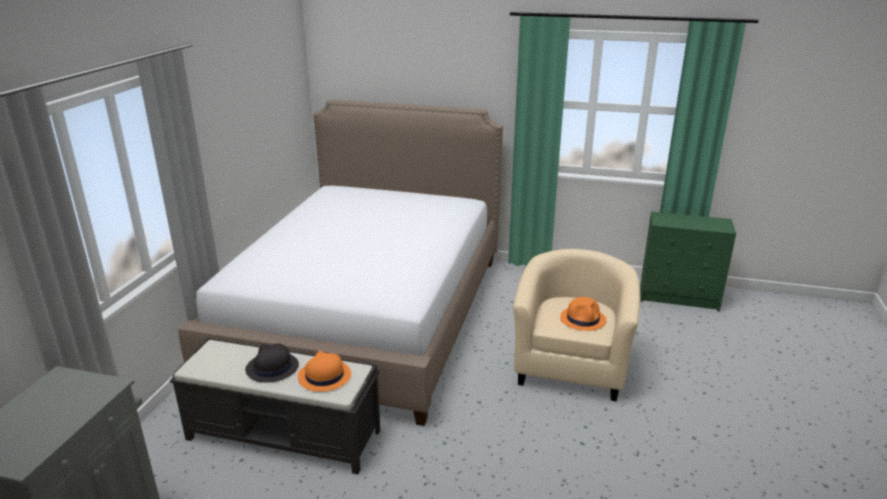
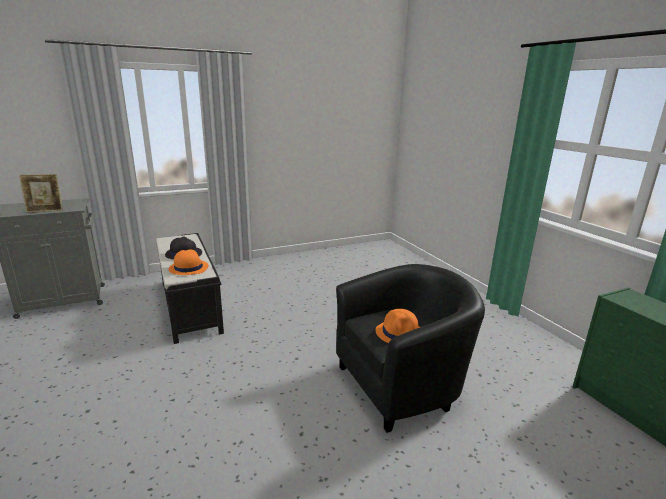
camera: 50 degrees right, 5 degrees down
bed [178,100,503,426] -> none
beige armchair [513,249,640,401] -> black armchair [336,264,485,433]
none -> picture frame [19,174,63,213]

